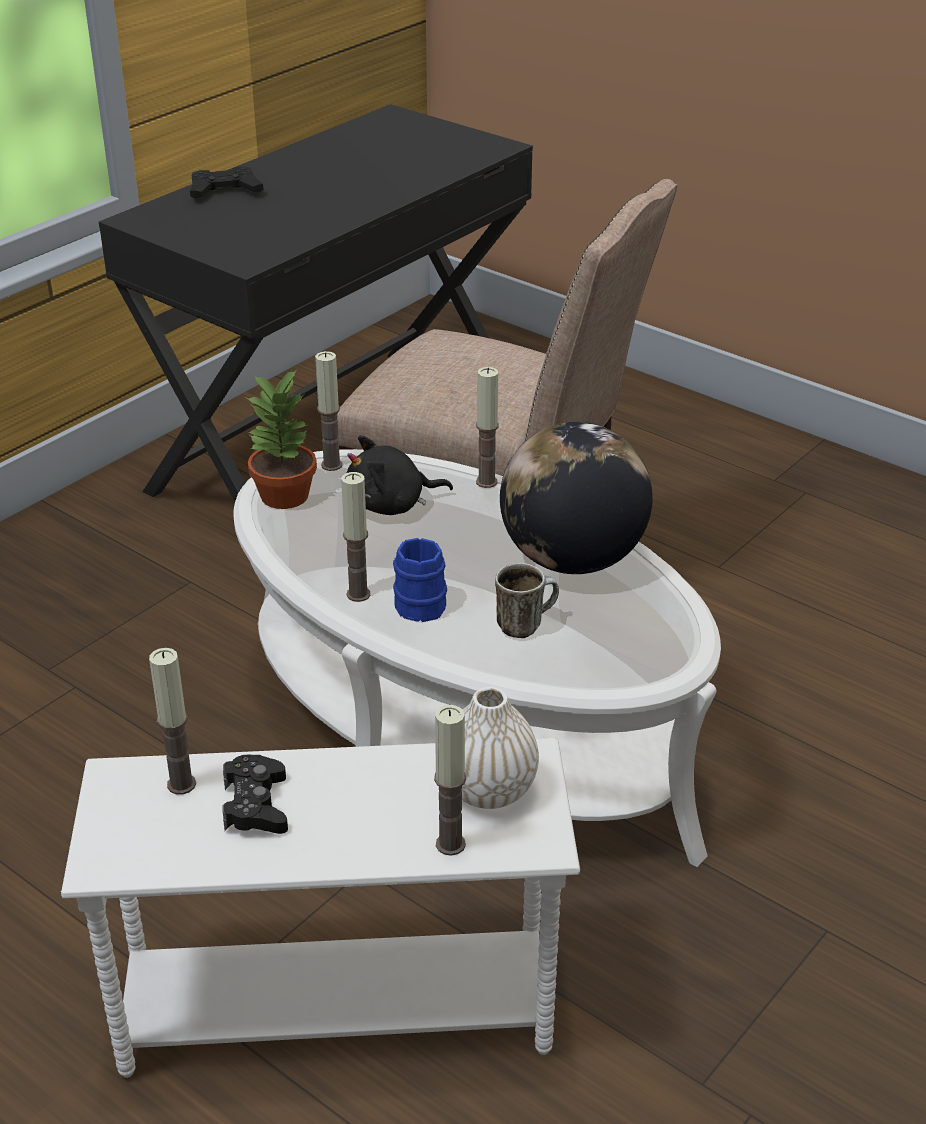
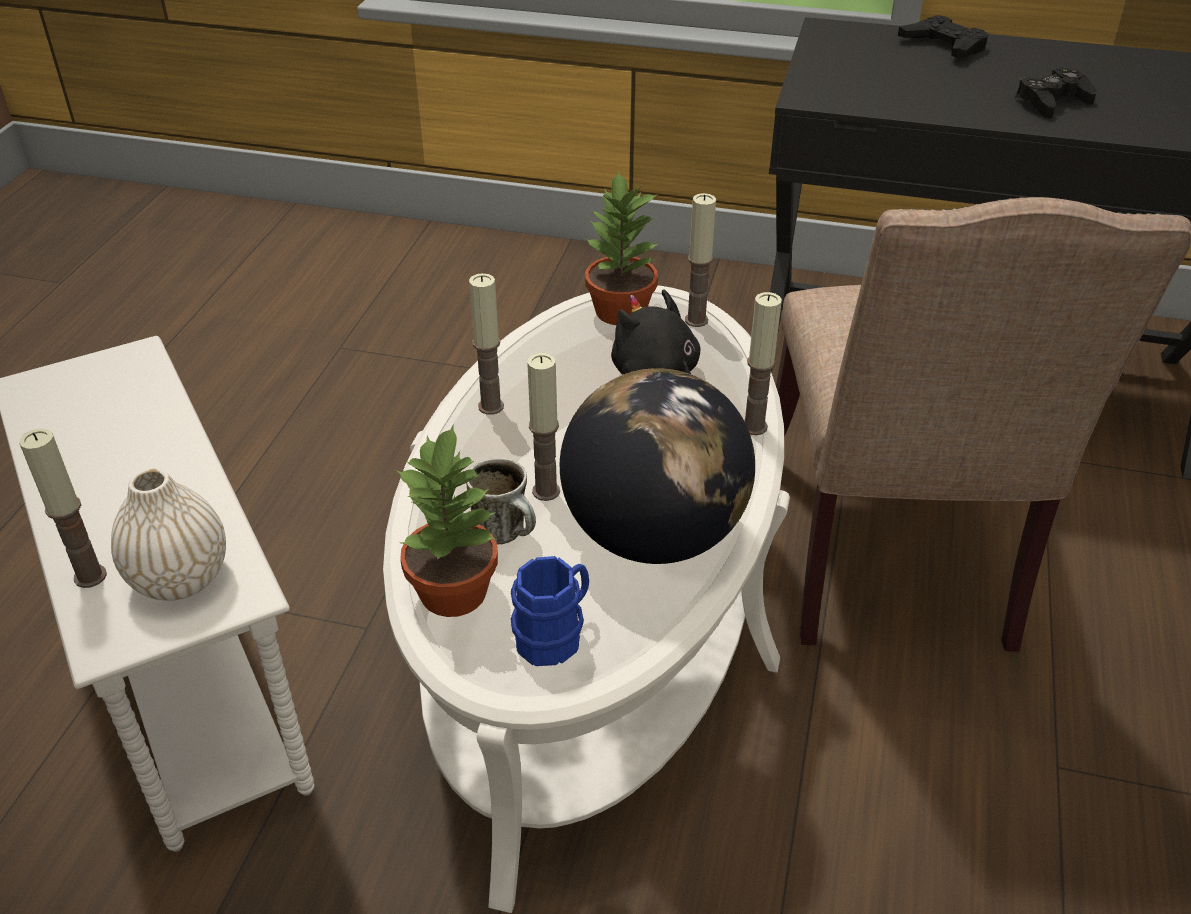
camera: 65 degrees right, 5 degrees up
candle [149,648,196,794] -> candle moved to [527,353,560,501]
black game controller [223,755,288,834] -> black game controller moved to [1015,67,1097,119]
blue mug [393,538,447,622] -> blue mug moved to [511,556,589,666]
none -> potted plant [396,424,498,617]

